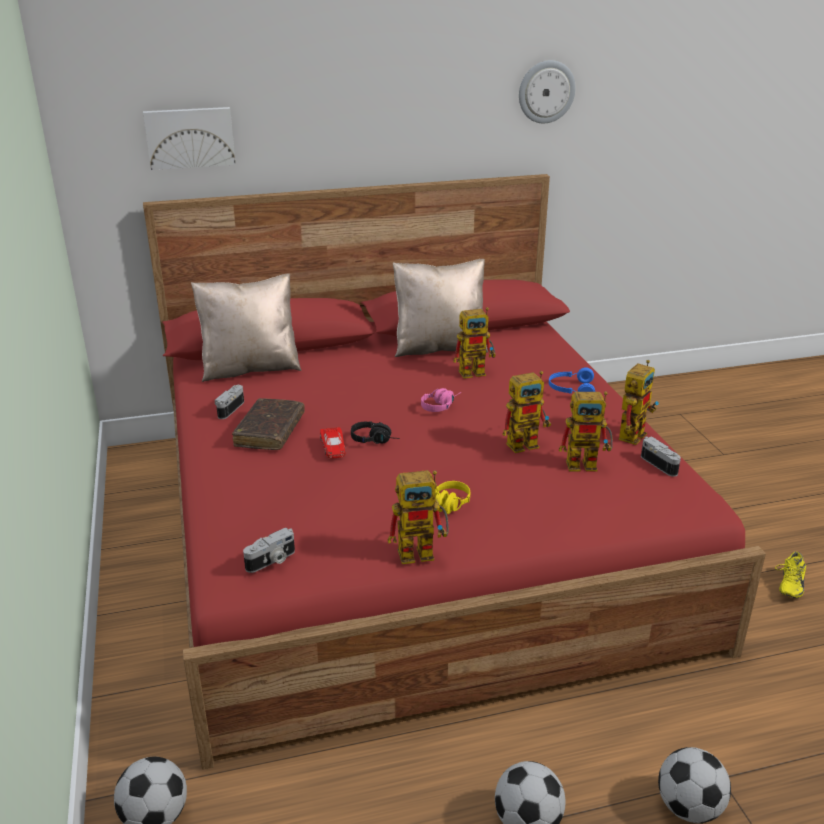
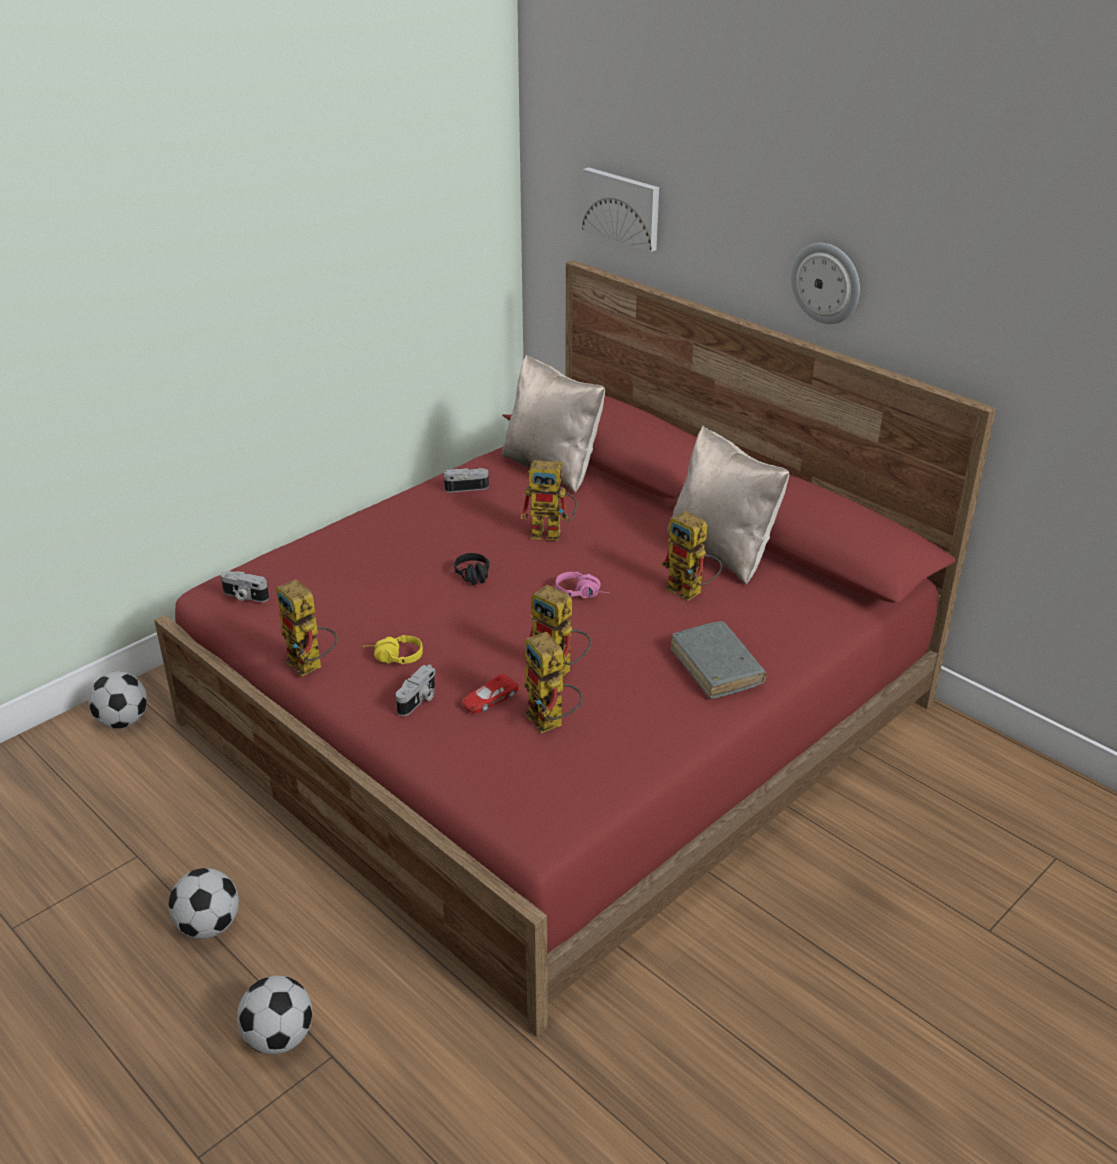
camera: 60 degrees right, 5 degrees up
brown book [232,398,305,450] -> none
red toy car [320,427,346,458] -> red toy car moved to [462,674,519,714]
wall clock [519,60,576,123] -> wall clock moved to [791,243,860,324]
blue headphones [549,367,595,394] -> grey book [670,621,766,699]
toy robot [619,360,659,445] -> toy robot moved to [520,460,577,541]
camera [641,436,681,477] -> camera moved to [396,665,435,716]
yellow shoe [775,552,806,598] -> none

